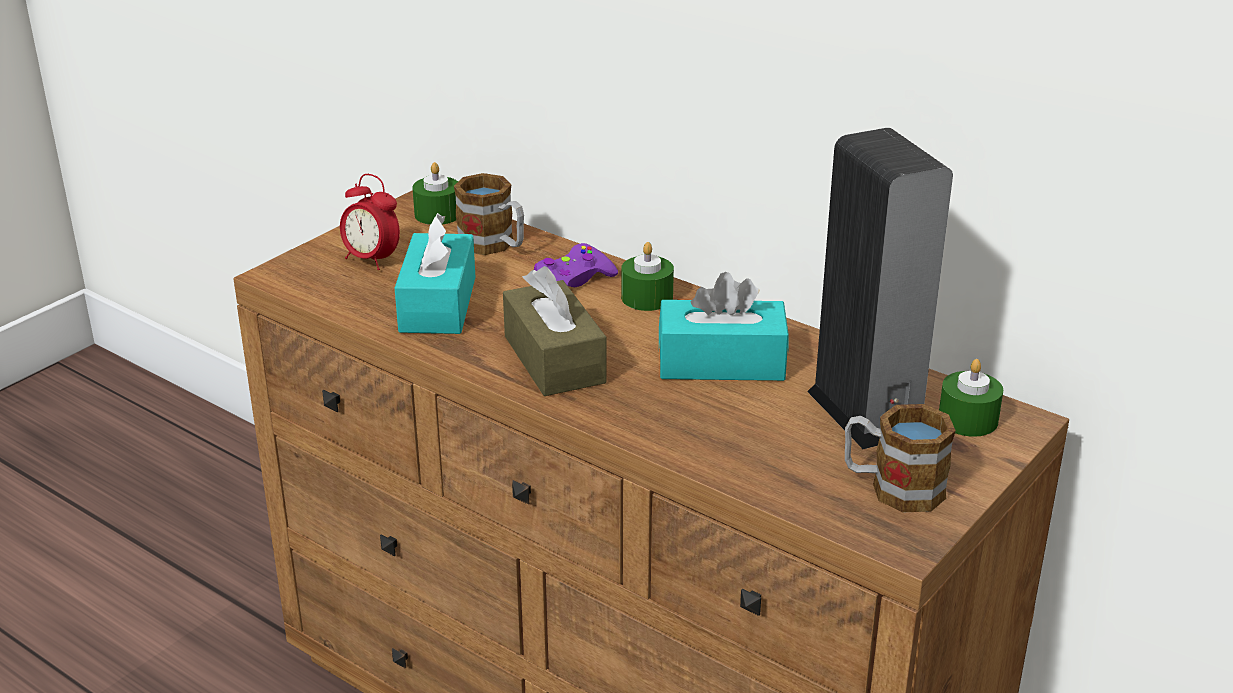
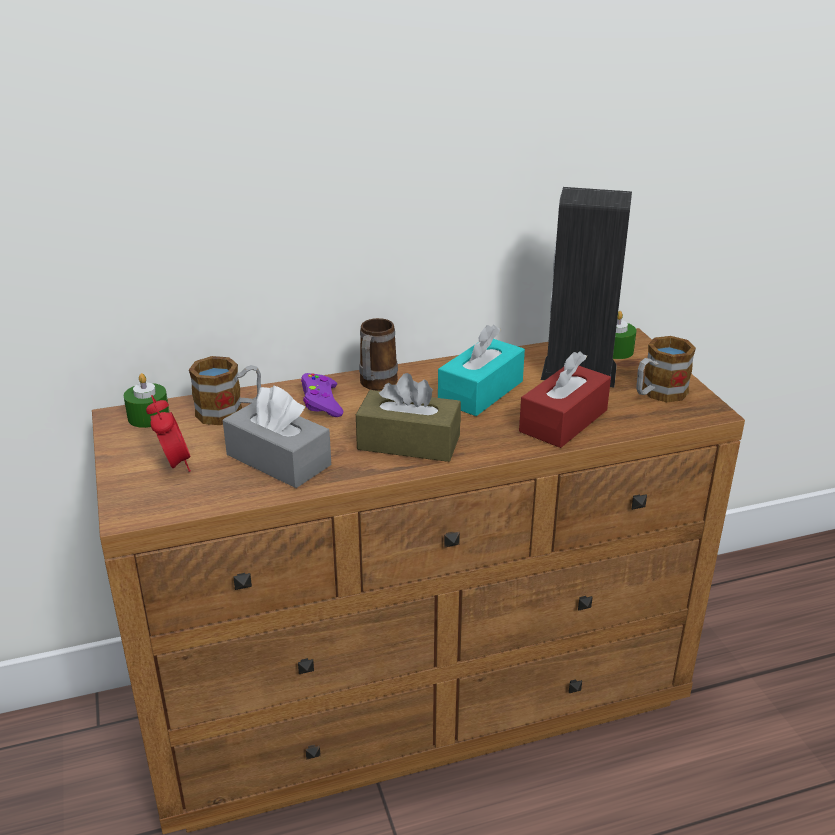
camera: 55 degrees left, 0 degrees up
alarm clock [340,174,400,270] -> alarm clock turned 90 degrees counterclockwise [146,395,191,472]
turquoise tissue box [395,213,475,334] -> grey tissue box [223,385,331,488]
green candle [621,242,674,311] -> mug [359,318,398,391]
none -> red tissue box [519,351,611,448]

